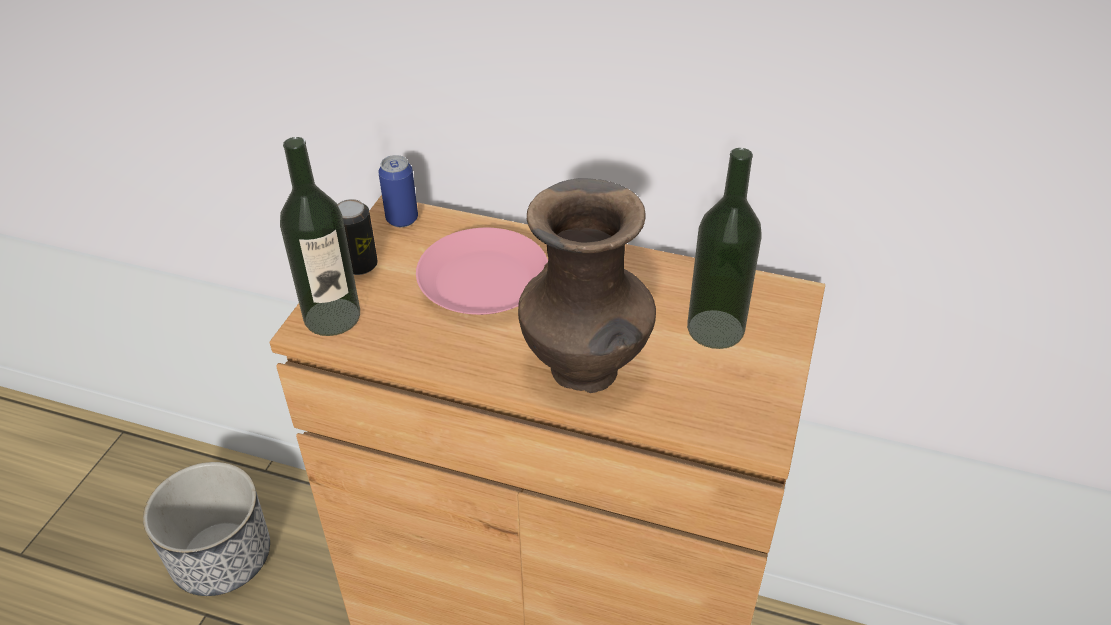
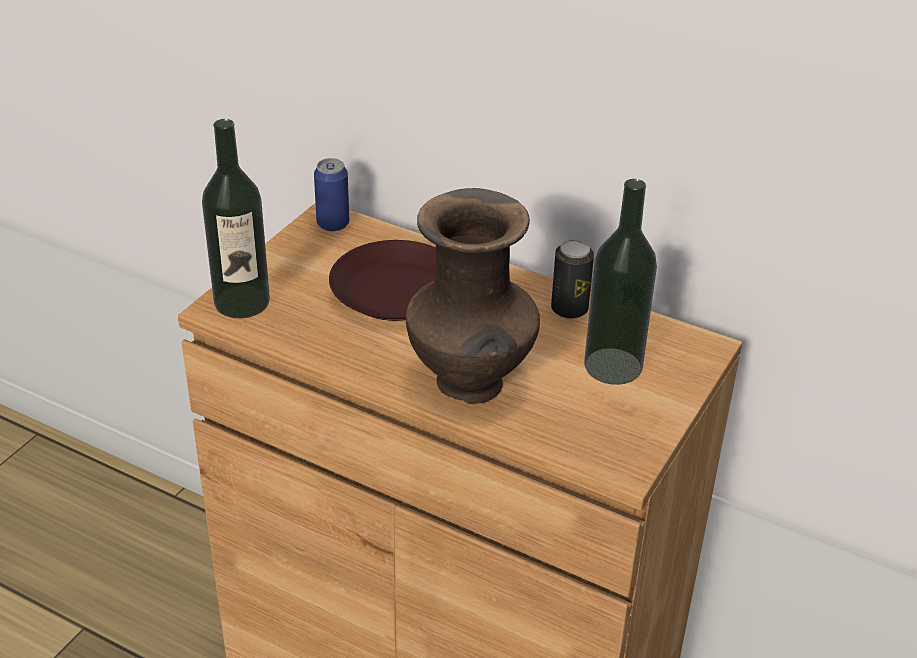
camera: 10 degrees right, 5 degrees down
planter [143,462,270,596] -> none
can [337,199,378,275] -> can moved to [551,240,594,319]
pink plate [416,228,548,315] -> brown plate [329,240,437,321]

